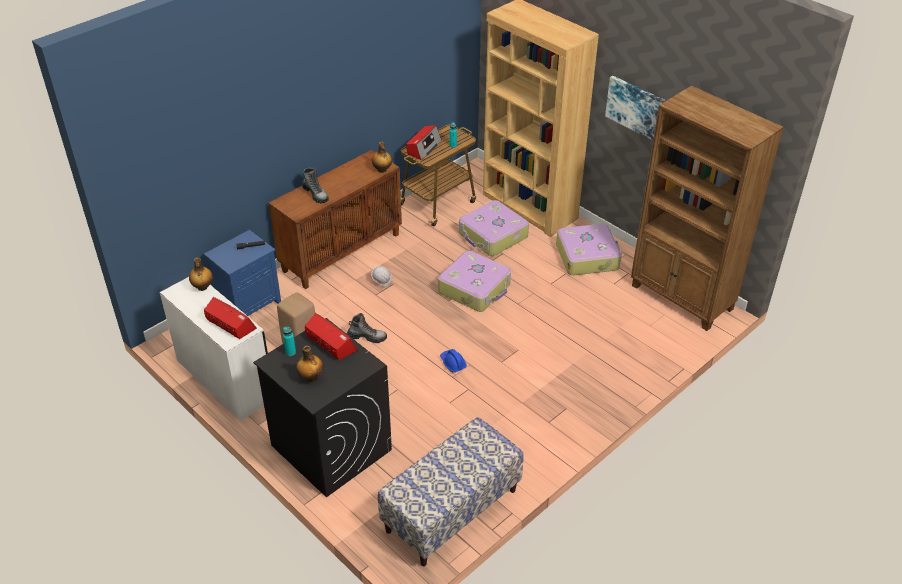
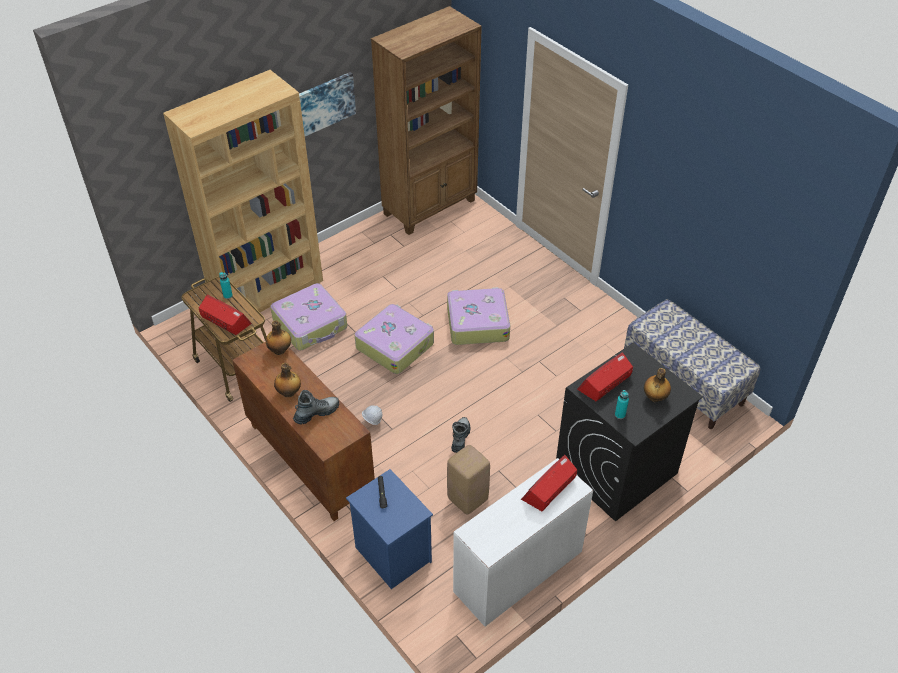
camera: 85 degrees left, 5 degrees up
bottle [189,257,213,291] -> bottle moved to [274,363,301,397]
blue hard hat [440,349,467,373] -> none
suitcase [556,224,622,275] -> suitcase moved to [447,287,510,345]

